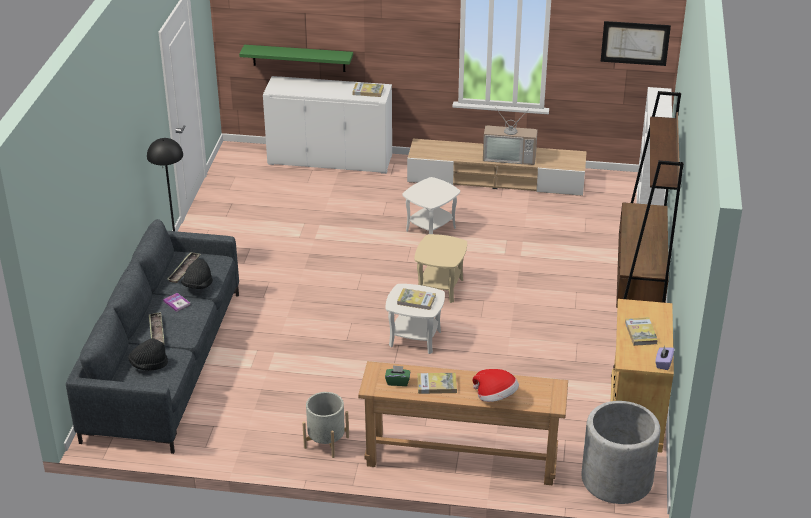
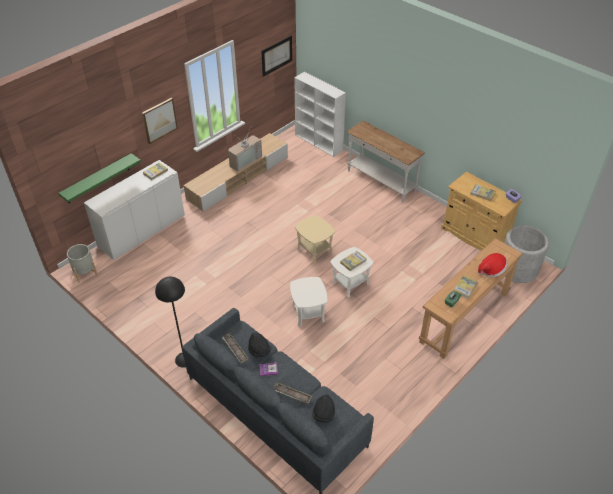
camera: 55 degrees left, 10 degrees up
grey planter [302,392,349,458] -> grey planter moved to [67,244,98,283]
white side table [402,177,460,234] -> white side table moved to [290,277,327,327]
brown bookcase [616,91,684,308] -> white console table [346,121,425,203]
none -> picture [142,98,178,144]

